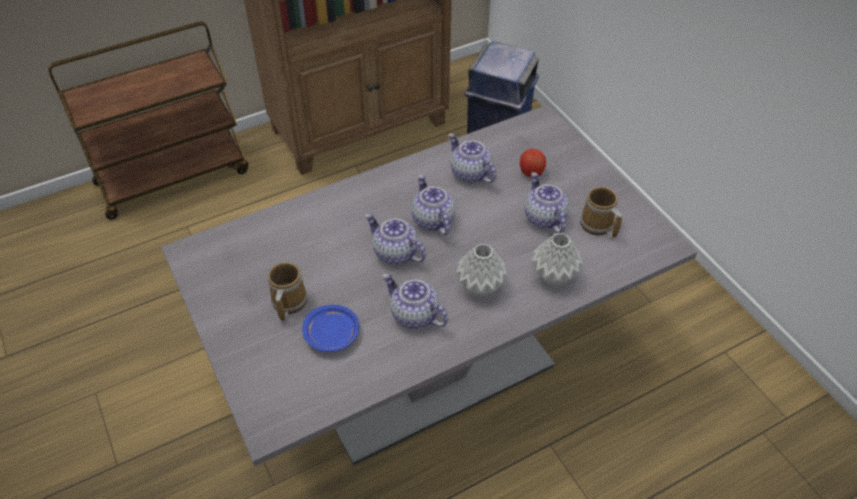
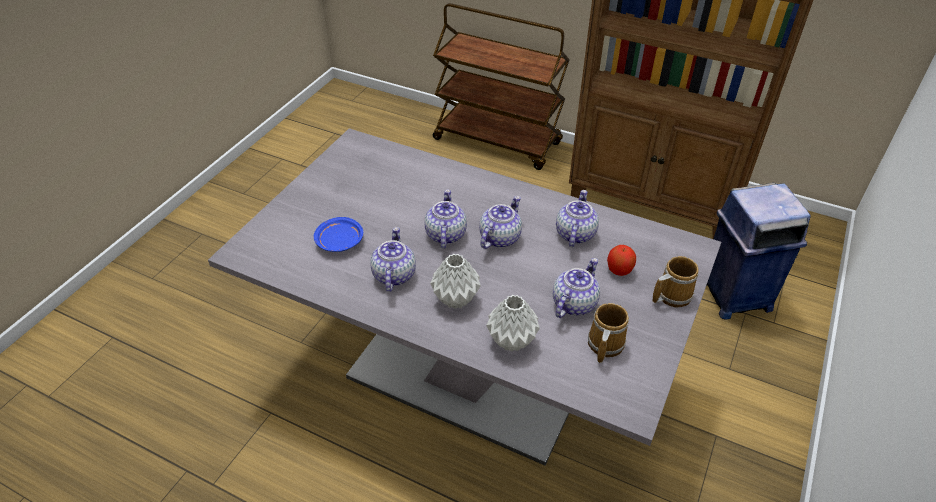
camera: 55 degrees right, 5 degrees down
mug [268,262,308,321] -> mug moved to [652,256,699,307]

